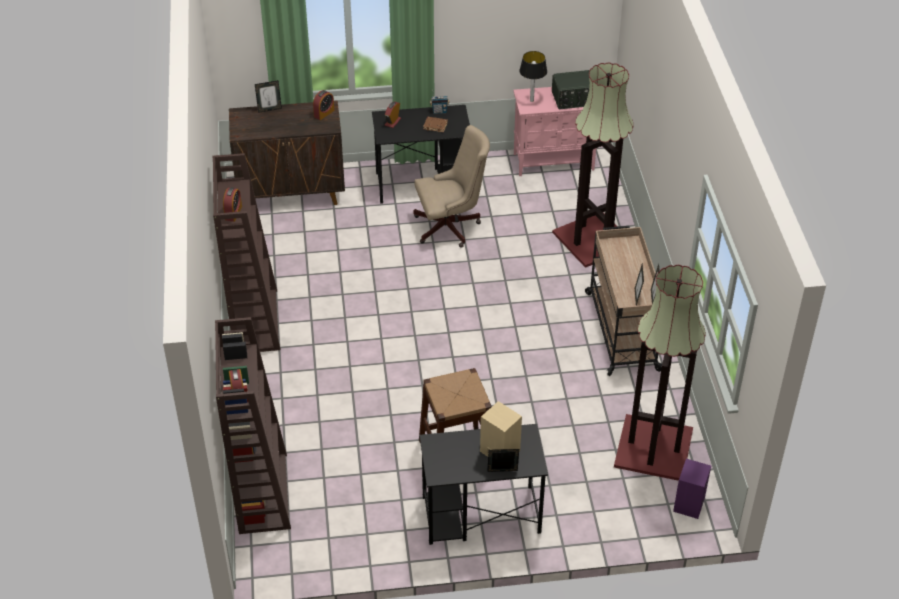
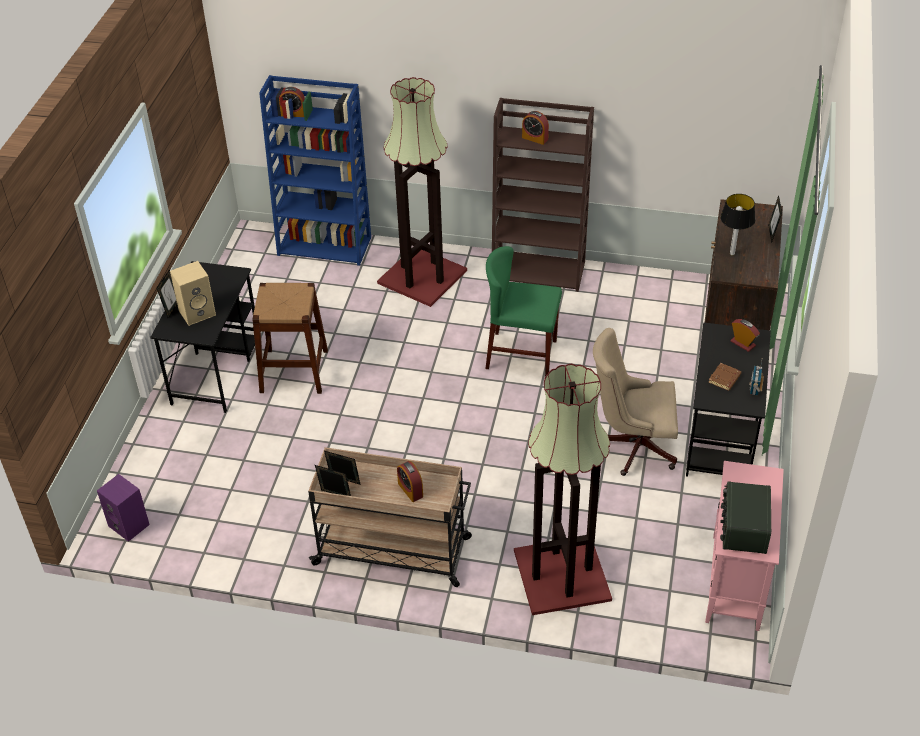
camera: 110 degrees right, 0 degrees up
brown bookcase [215,317,291,534] -> blue bookcase [259,75,371,266]
alarm clock [313,90,334,120] -> alarm clock moved to [397,461,423,502]
beige office chair [413,125,490,248] -> beige office chair turned 90 degrees clockwise [593,328,678,476]
table lamp [519,51,547,102] -> table lamp moved to [720,194,755,255]
floor lamp [614,265,706,481] -> floor lamp moved to [377,77,467,307]
none -> green chair [486,246,562,376]

